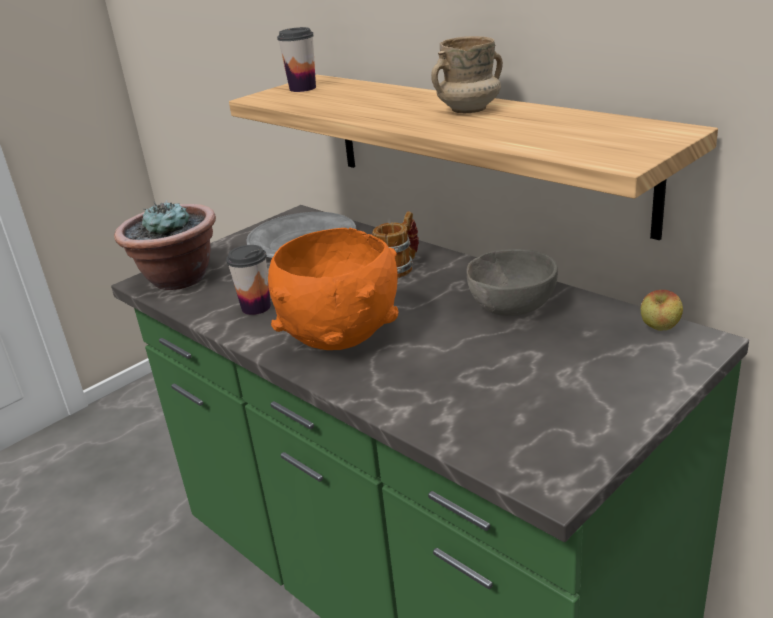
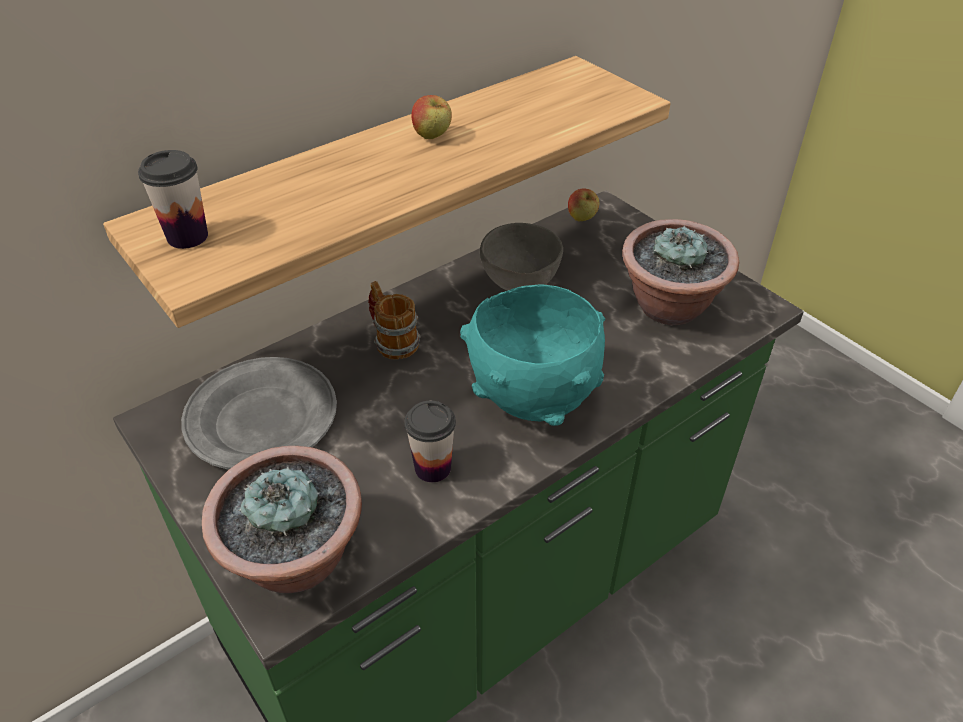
camera: 85 degrees left, 15 degrees up
orange bowl [268,228,398,350] -> turquoise bowl [460,284,605,426]
beige mug [431,36,503,113] -> apple [411,95,452,139]
none -> potted plant [622,219,739,325]

